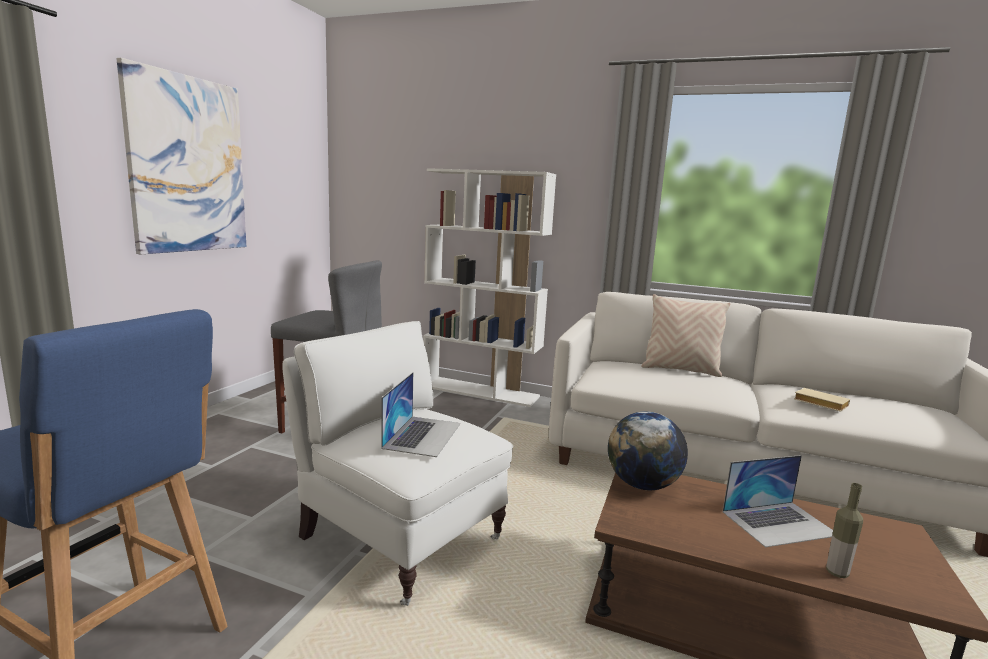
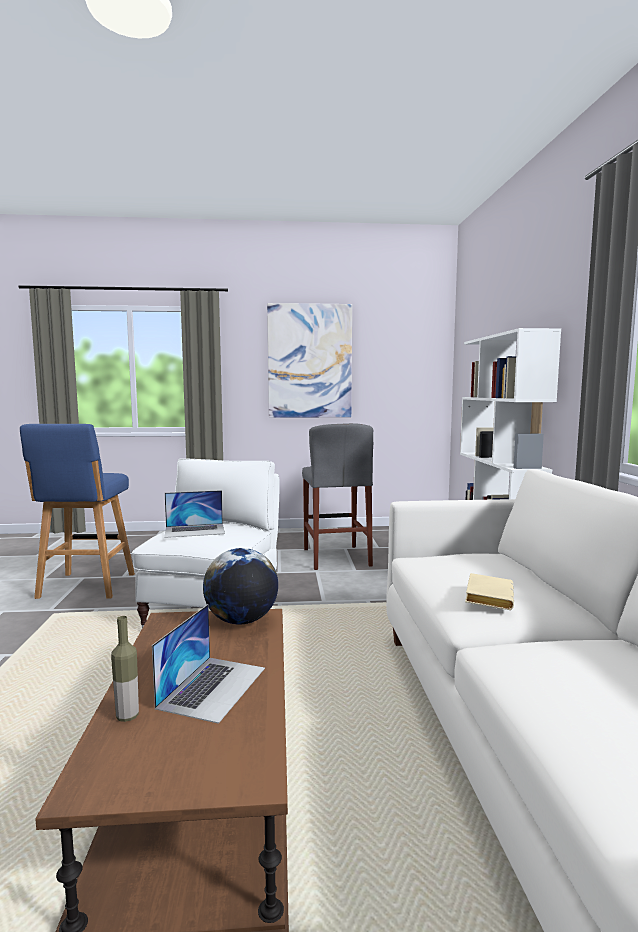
camera: 65 degrees right, 5 degrees down
beige pillow [641,294,730,377] -> none
laptop [723,455,833,547] -> laptop turned 120 degrees counterclockwise [152,604,265,724]
beige book [794,388,850,412] -> beige book moved to [465,573,514,610]

